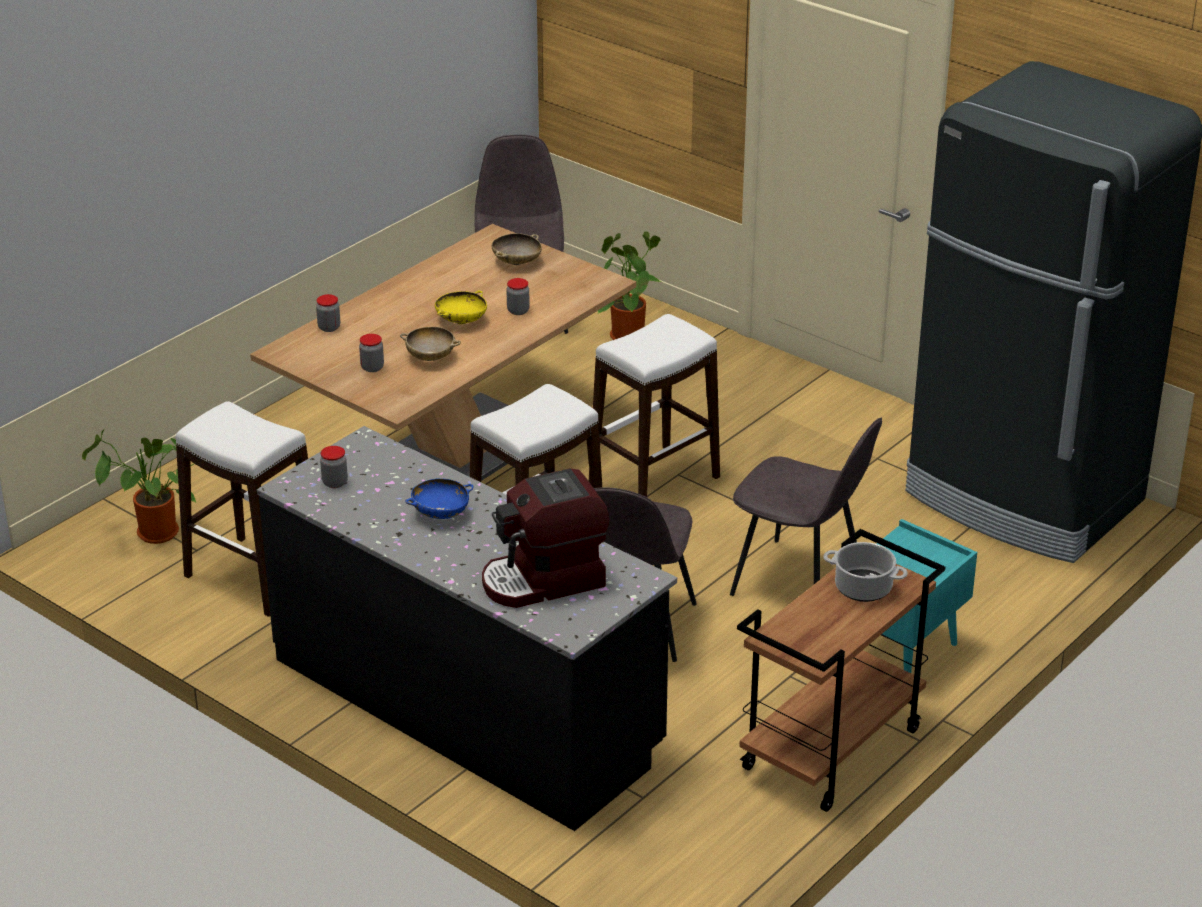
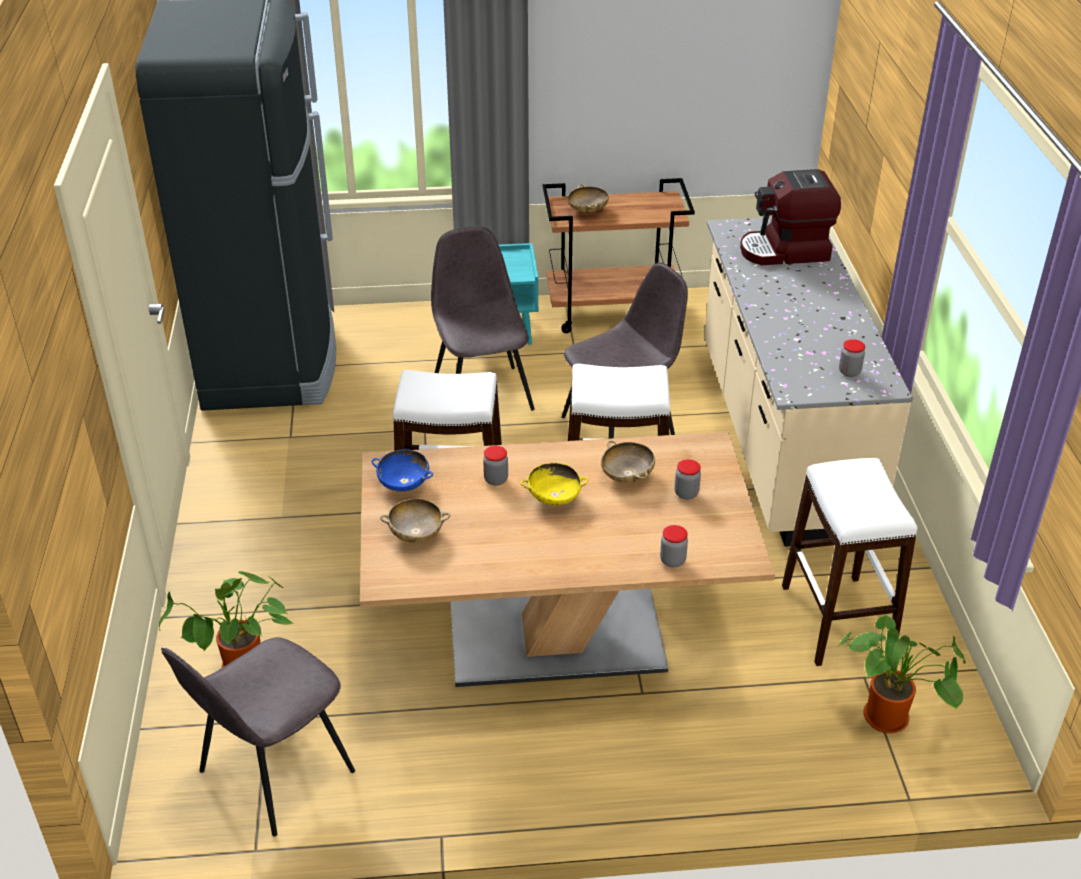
camera: 135 degrees left, 5 degrees up
black counter [257,426,677,831] -> beige counter [704,217,913,547]
blue bowl [406,478,473,519] -> blue bowl moved to [372,449,433,492]
coffee machine [482,468,609,608] -> coffee machine turned 150 degrees clockwise [740,169,841,265]
cooking pot [823,542,908,602] -> beige bowl [567,184,609,213]

